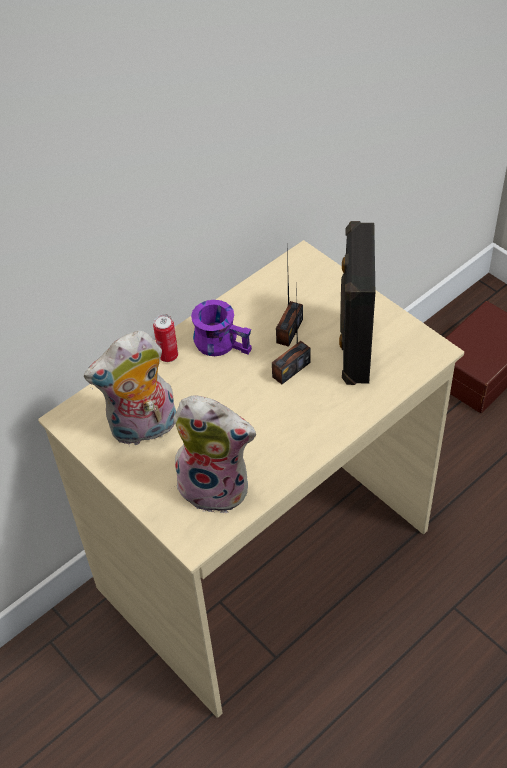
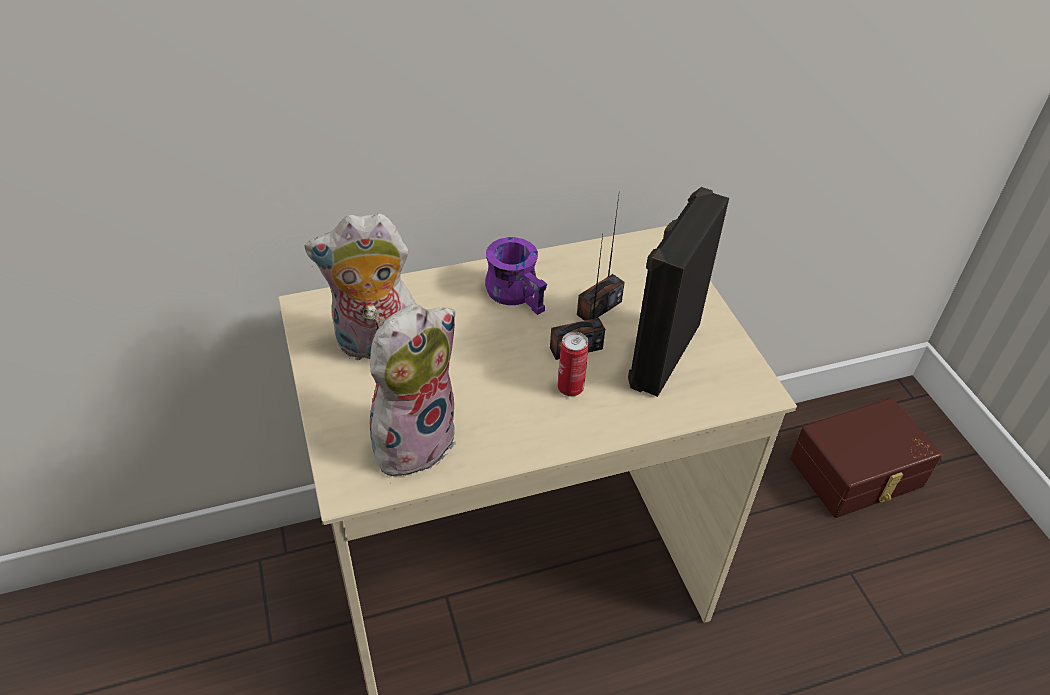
camera: 20 degrees right, 5 degrees down
can [153,314,178,362] -> can moved to [557,332,589,396]
plush toy [173,395,256,513] -> plush toy turned 90 degrees counterclockwise [370,304,456,484]

